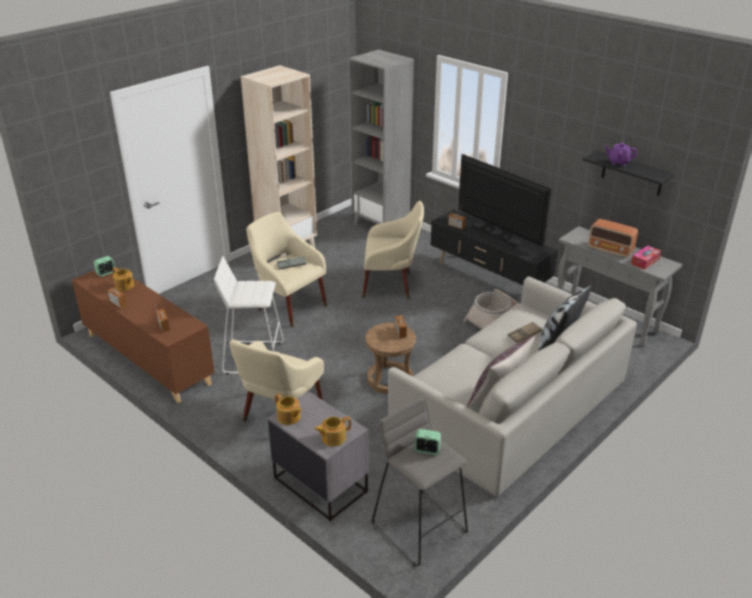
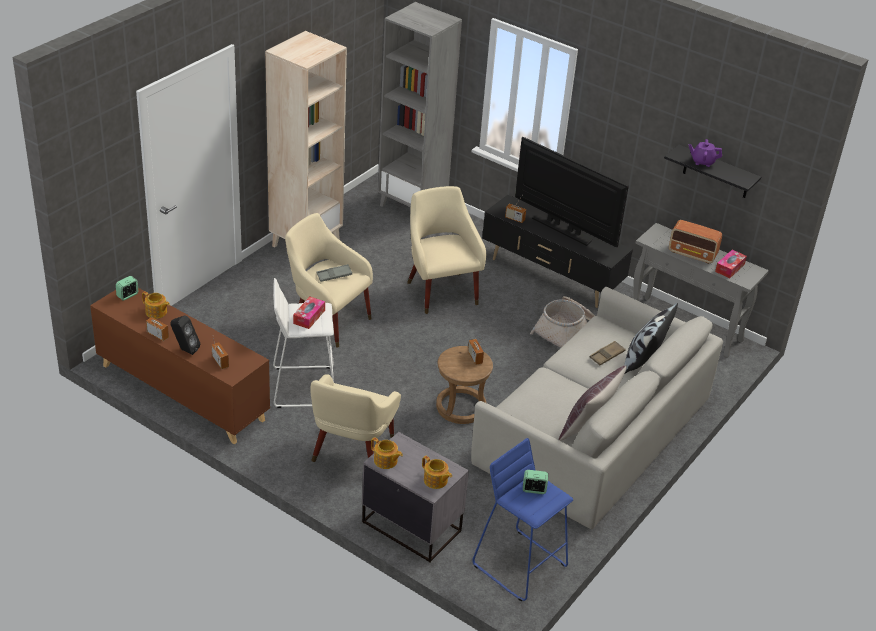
camera: 10 degrees left, 5 degrees up
teapot [315,416,351,447] -> teapot turned 105 degrees counterclockwise [422,456,452,489]
beige armchair [362,201,424,299] -> beige armchair turned 105 degrees counterclockwise [407,186,486,314]
grey stool [372,397,468,566] -> blue stool [472,438,573,601]
none -> black speaker [170,315,200,355]
none -> tissue box [293,296,325,329]

